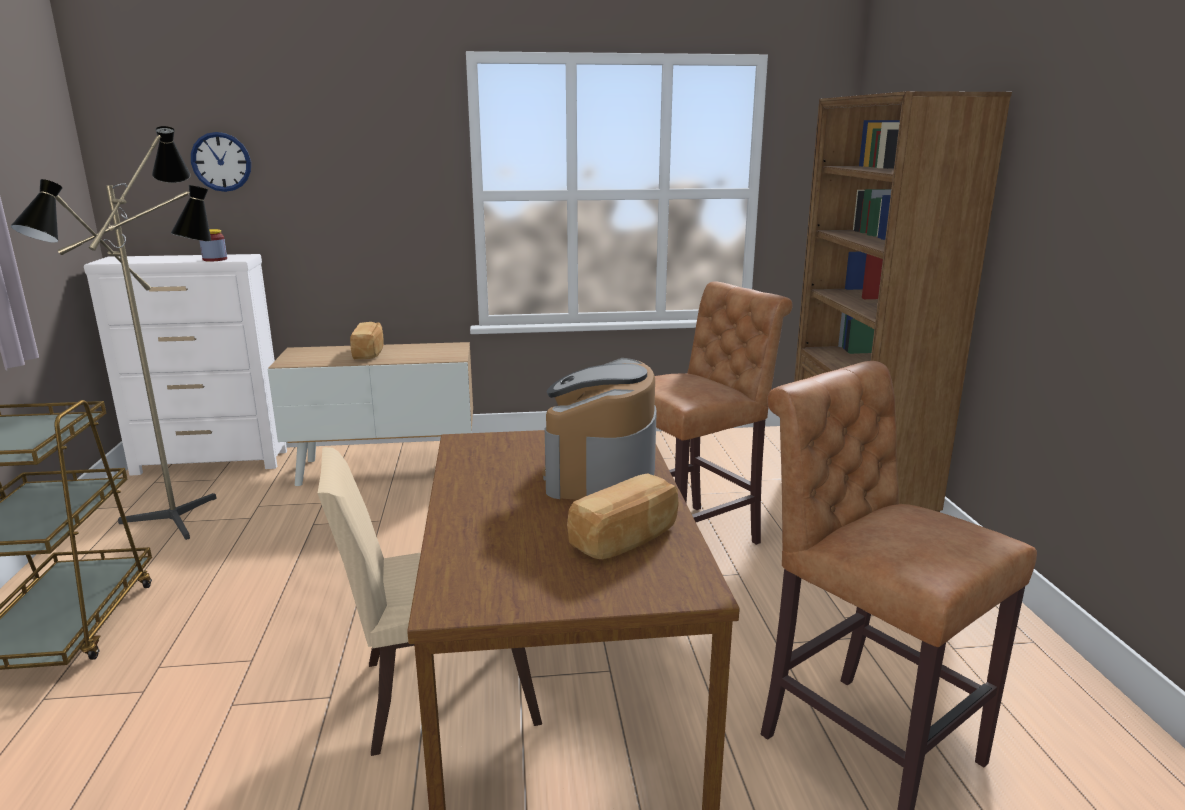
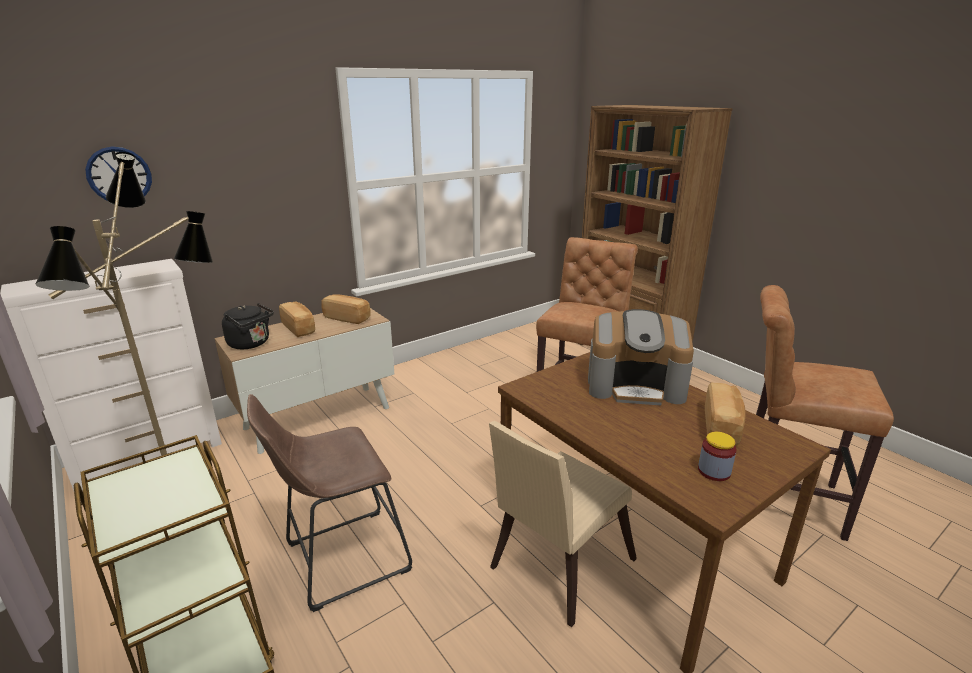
camera: 30 degrees left, 5 degrees up
jar [199,229,227,262] -> jar moved to [698,432,737,481]
coffee machine [542,358,657,500] -> coffee machine turned 60 degrees counterclockwise [588,309,694,405]
none -> black kettle [222,303,274,349]
none -> brown stool [247,394,412,612]
none -> bread [321,294,370,324]

